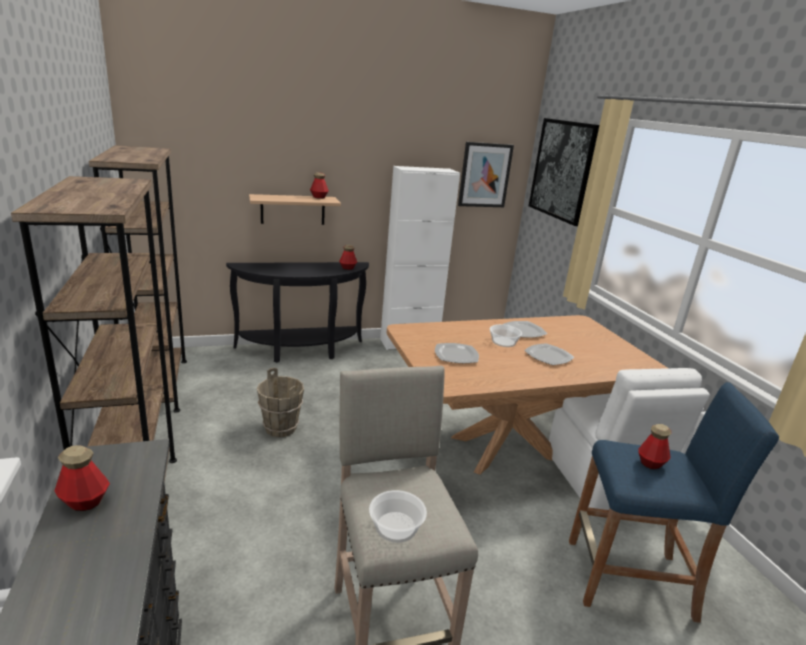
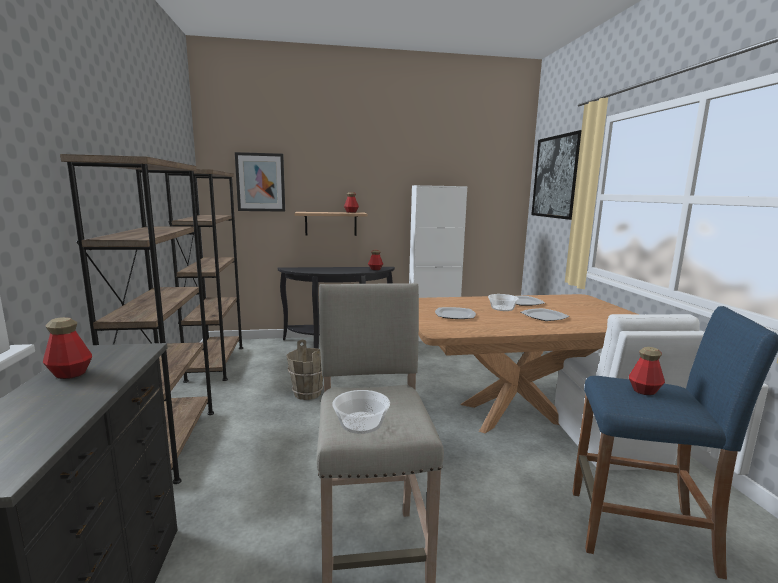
camera: 10 degrees right, 10 degrees down
picture [458,142,514,207] -> picture moved to [235,152,285,212]

